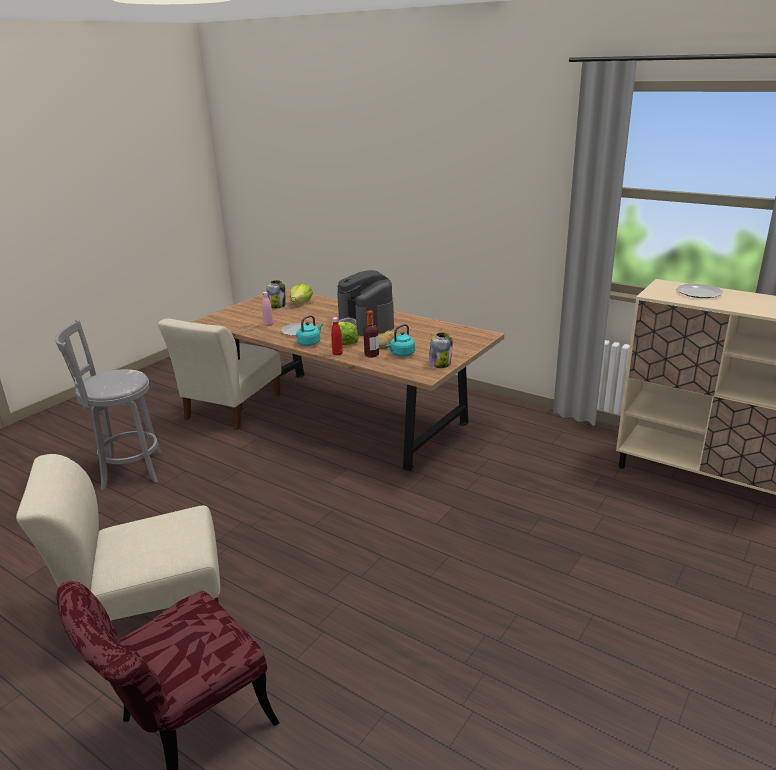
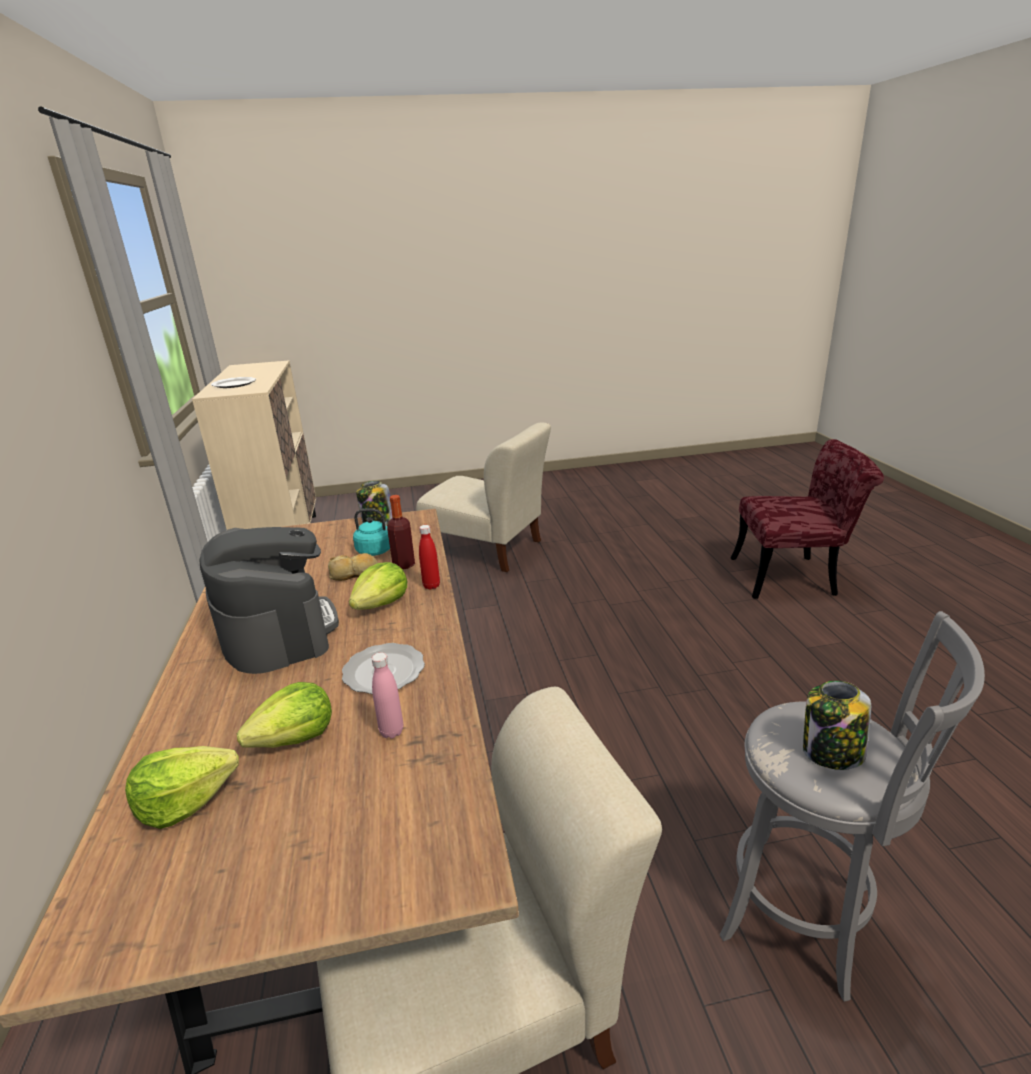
camera: 135 degrees left, 0 degrees up
beige chair [16,454,220,621] -> beige chair moved to [416,423,551,572]
jar [267,280,285,308] -> jar moved to [803,681,871,770]
turquoise kettle [296,315,323,346] -> none
coffee machine [337,270,394,336] -> coffee machine turned 45 degrees counterclockwise [200,527,339,674]
none -> lettuce [237,682,332,748]

